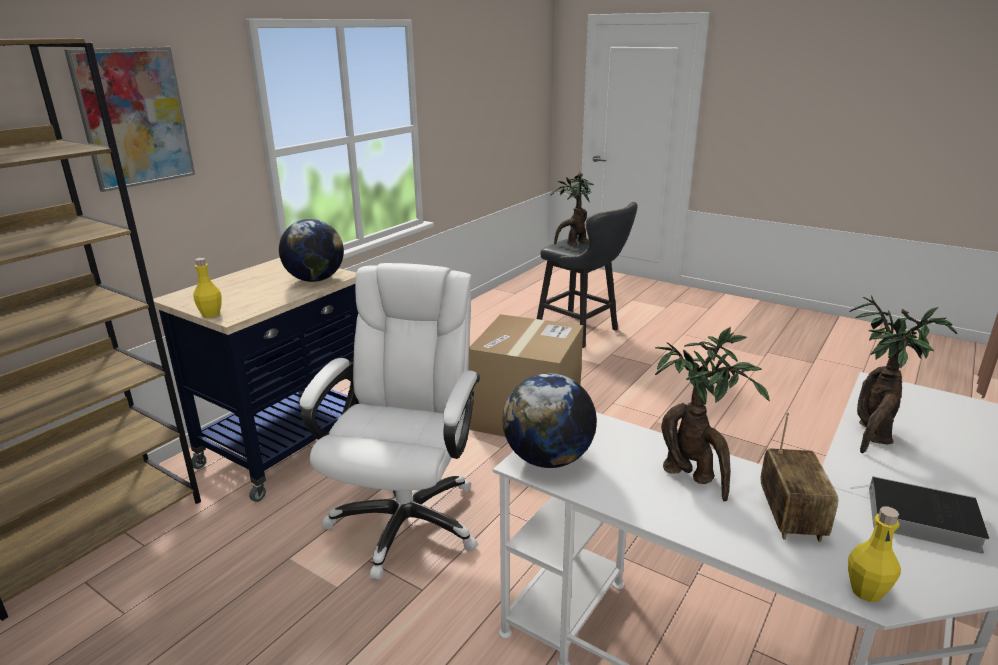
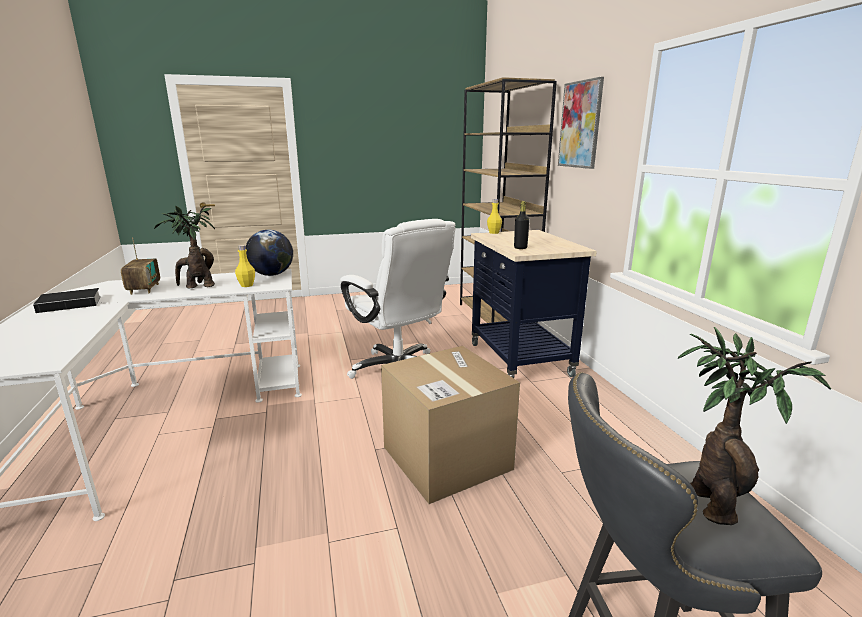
camera: 130 degrees right, 5 degrees down
globe [279,219,344,282] -> black bottle [514,201,530,249]
radio [761,412,838,542] -> radio turned 150 degrees counterclockwise [121,238,160,295]
yellow bottle [848,506,901,602] -> yellow bottle moved to [235,245,255,287]
potted plant [849,295,957,454] -> none

